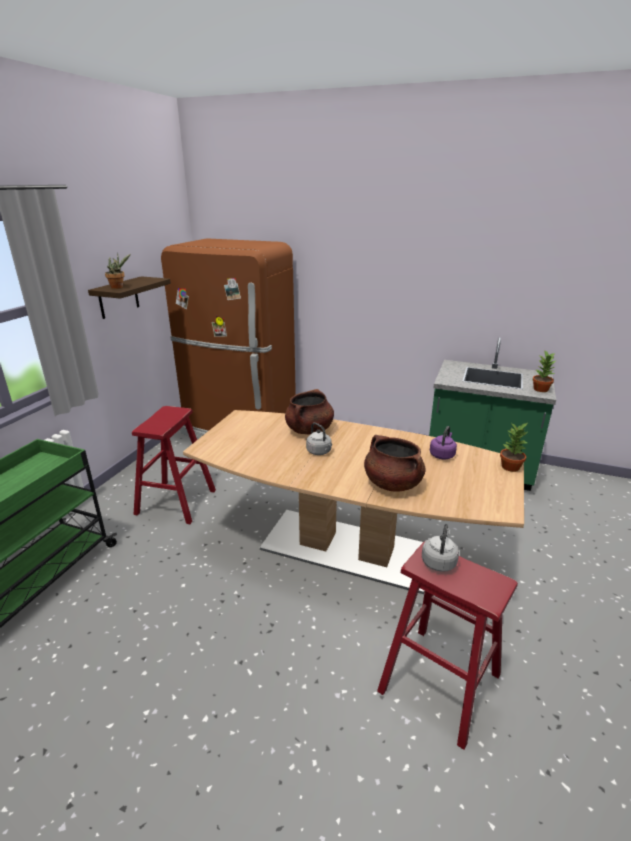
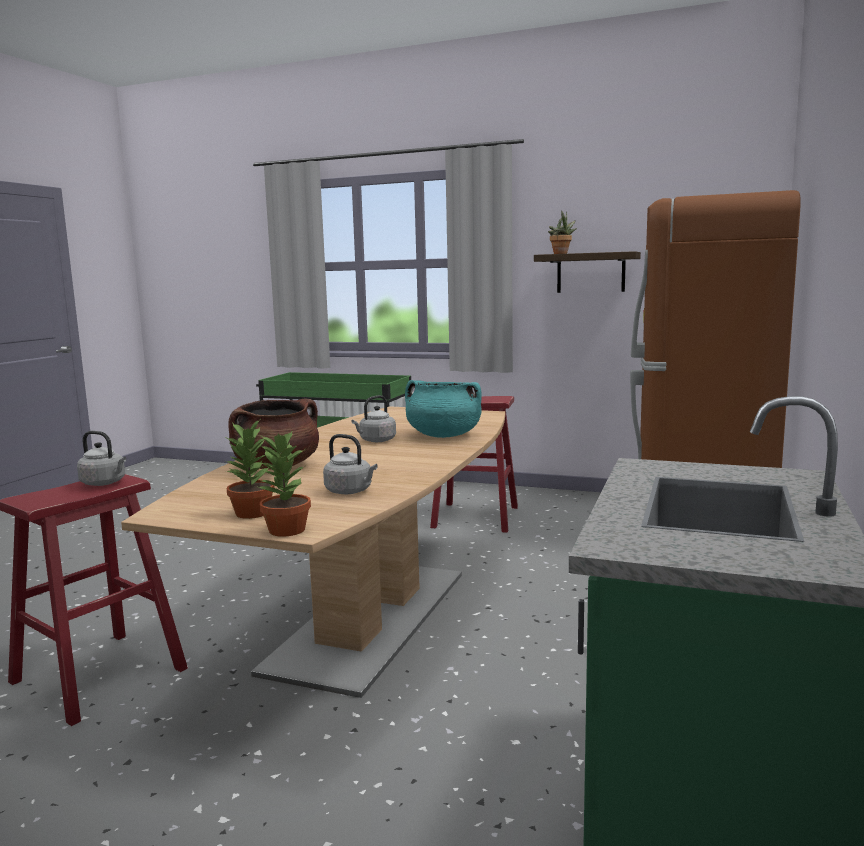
camera: 90 degrees right, 15 degrees down
brown cooking pot [285,389,334,434] -> turquoise cooking pot [405,380,482,438]
purple kettle [430,426,457,459] -> grey kettle [323,434,377,494]
potted plant [533,351,556,392] -> potted plant moved to [226,420,275,519]

